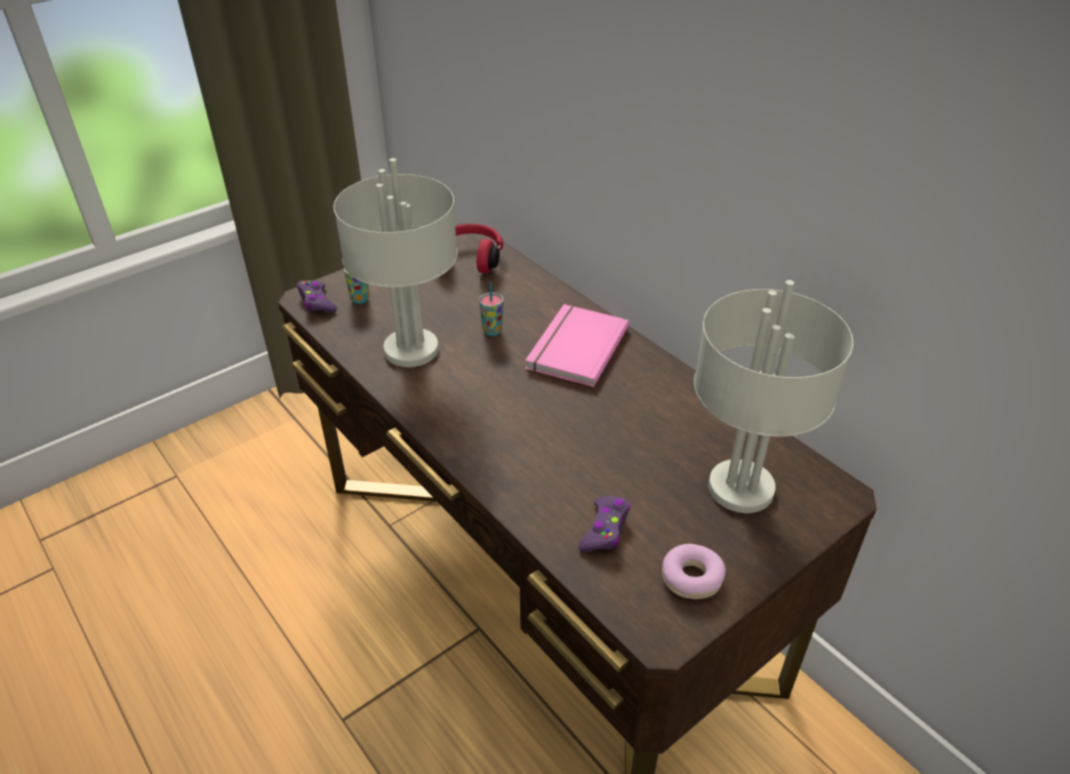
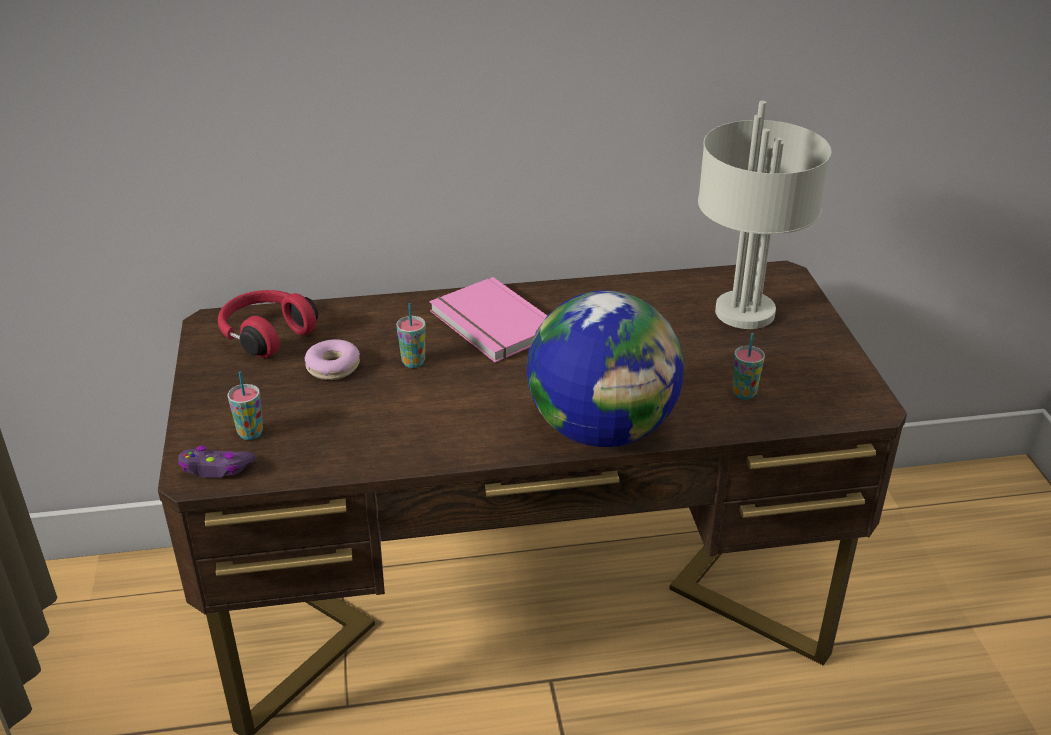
camera: 60 degrees left, 5 degrees down
grey table lamp [334,158,458,367] -> none
purple game controller [578,496,630,552] -> cup [732,333,765,400]
donut [662,544,726,599] -> donut moved to [305,339,360,380]
none -> globe [527,290,684,447]

